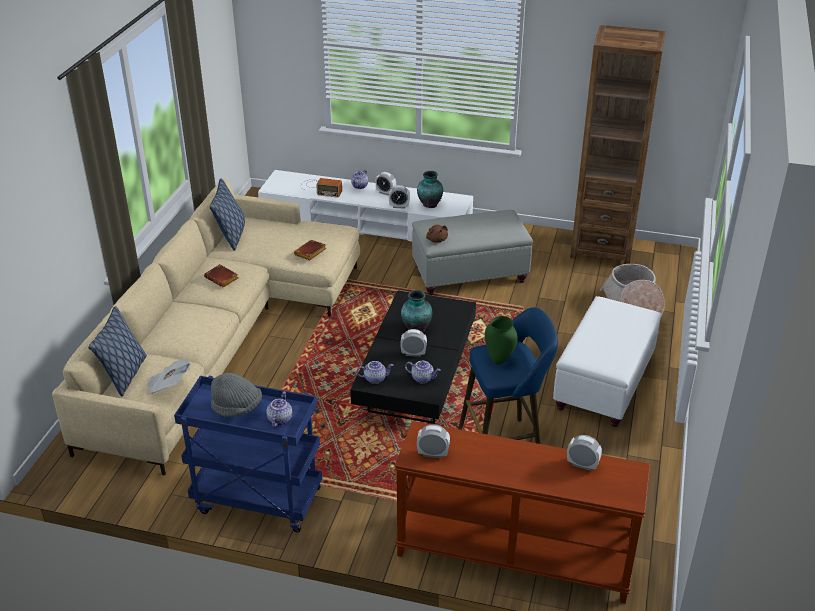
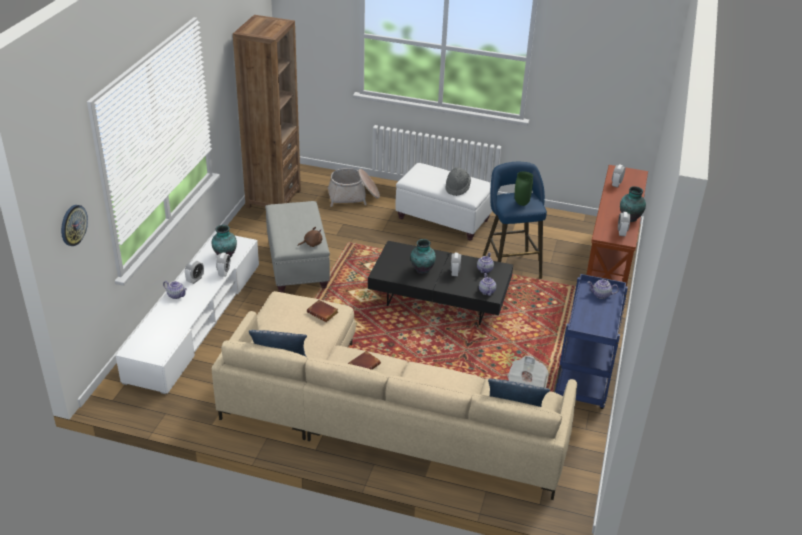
camera: 90 degrees left, 0 degrees up
grey hat [211,373,262,417] -> grey hat moved to [446,167,471,196]
radio [300,178,342,198] -> none
none -> wall clock [61,205,88,246]
none -> vase [620,186,646,222]

